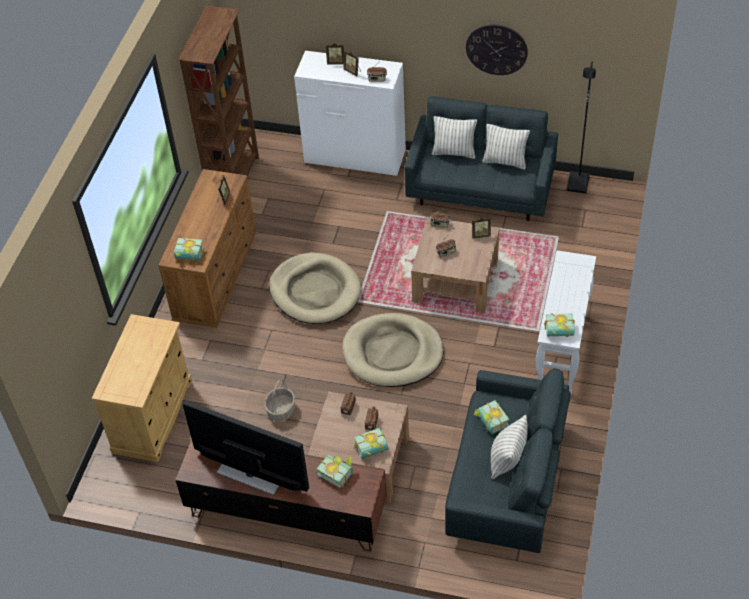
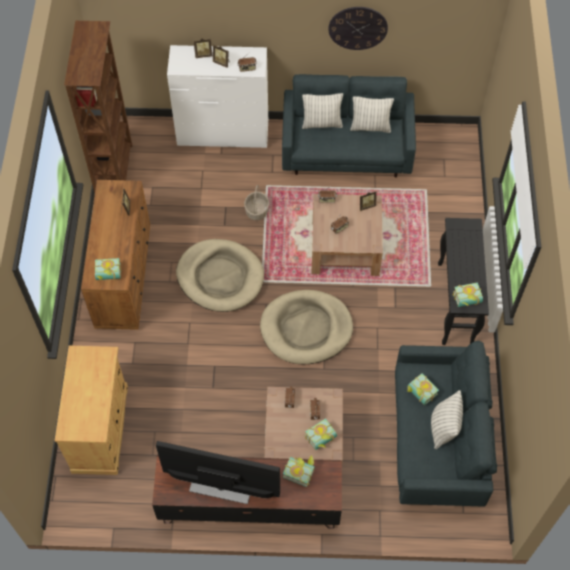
camera: 15 degrees left, 10 degrees up
basket [264,379,295,421] -> basket moved to [244,185,269,220]
white console table [535,250,596,395] -> black console table [438,218,489,345]
black floor lamp [566,61,596,194] -> none

